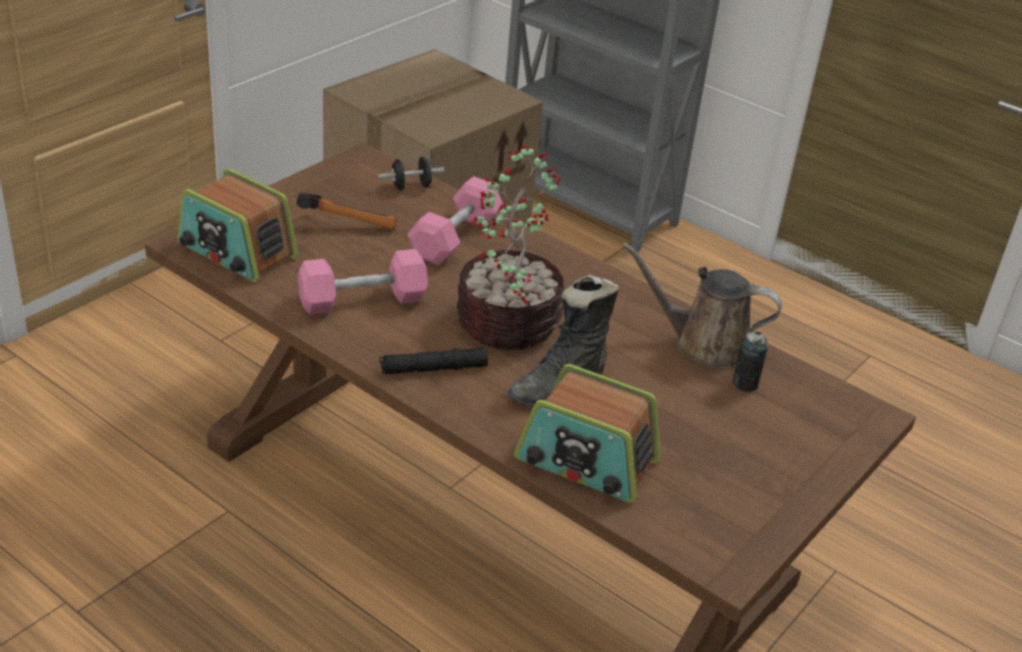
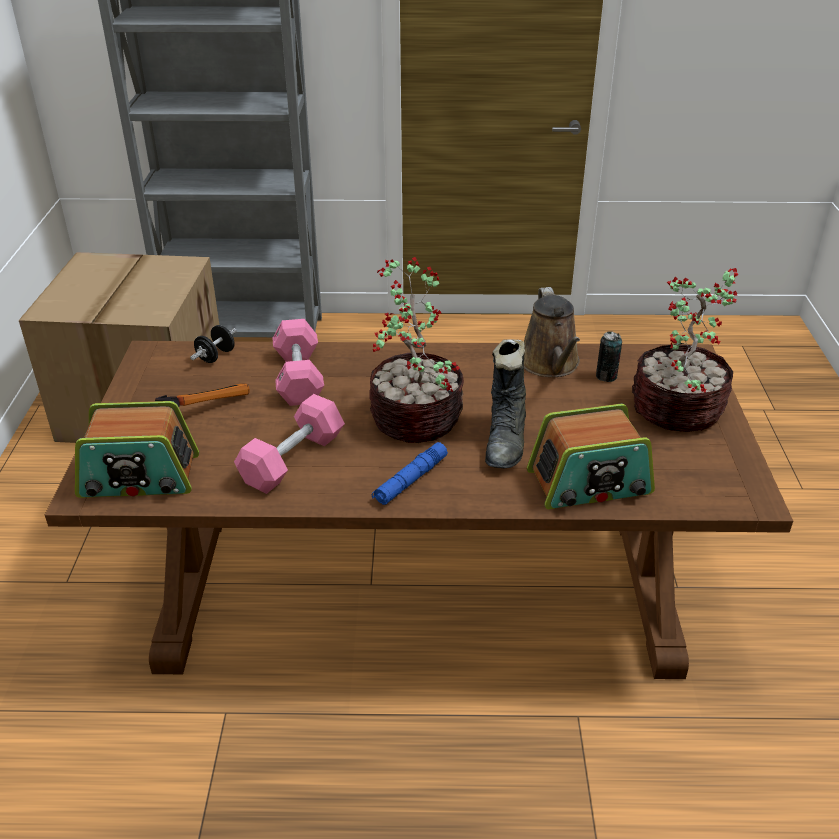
camera: 35 degrees left, 0 degrees up
black flashlight [380,348,488,374] -> blue flashlight [372,442,448,505]
brown watering can [622,242,782,369] -> brown watering can turned 75 degrees counterclockwise [524,287,580,377]
none -> potted plant [632,268,739,432]

